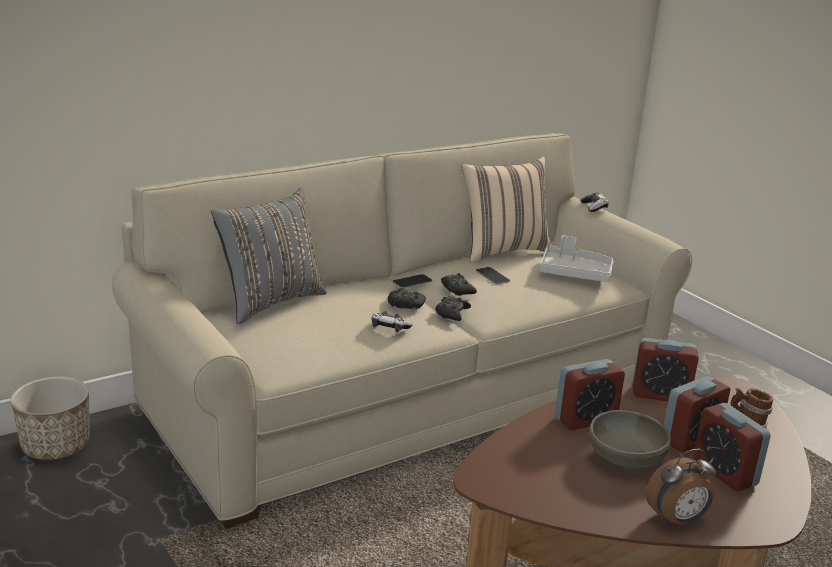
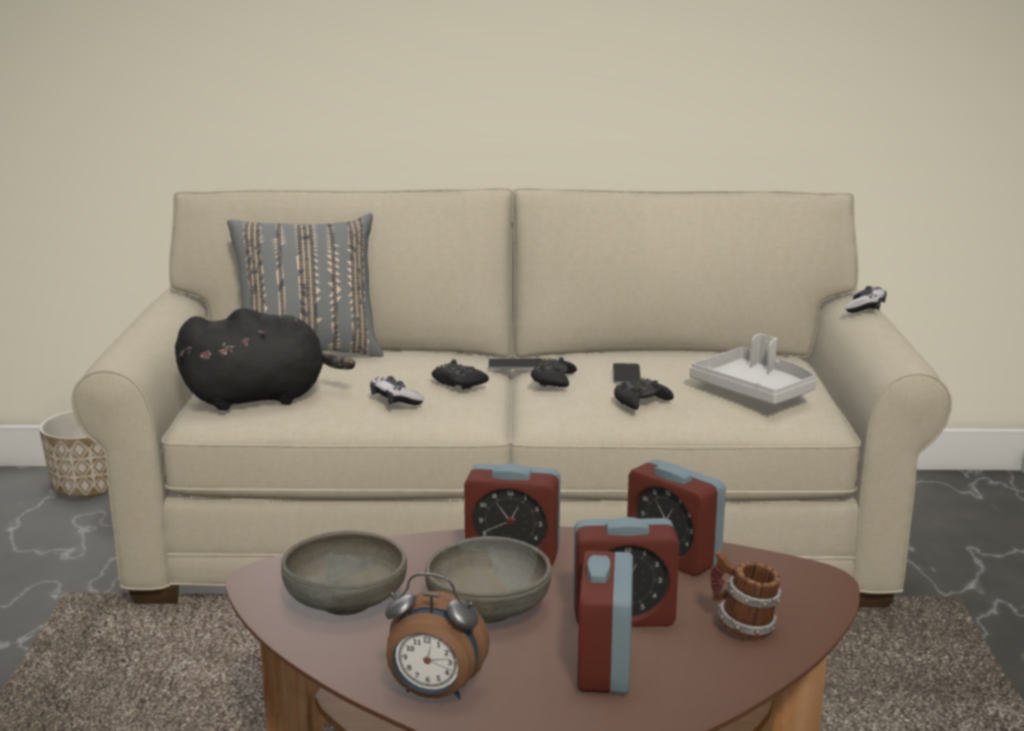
camera: 35 degrees right, 5 degrees down
black game controller [435,296,471,321] -> black game controller moved to [614,378,674,410]
beige pillow [461,157,551,263] -> none
none -> black plush toy [175,308,355,411]
none -> grey bowl [281,530,407,615]

